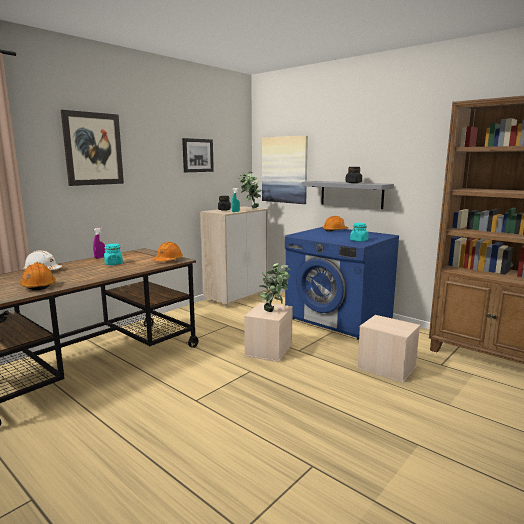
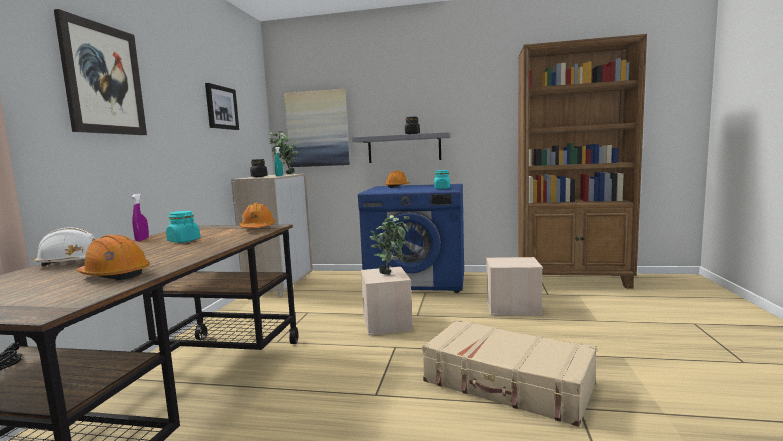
camera: 30 degrees left, 5 degrees down
none -> beige suitcase [422,319,597,427]

